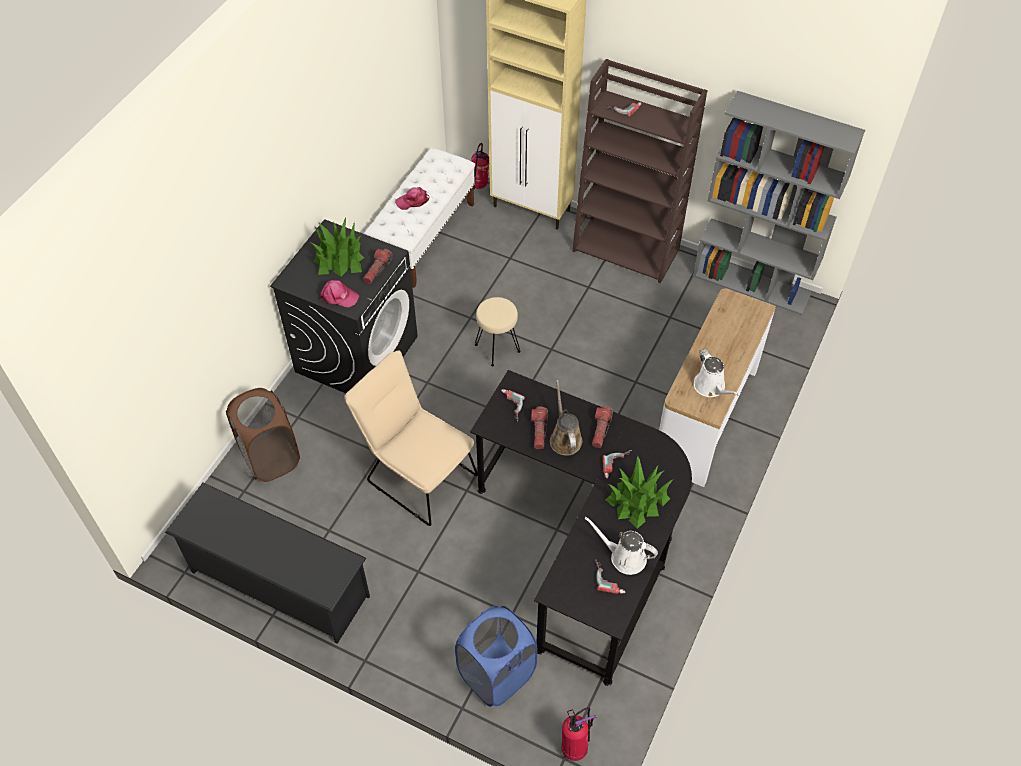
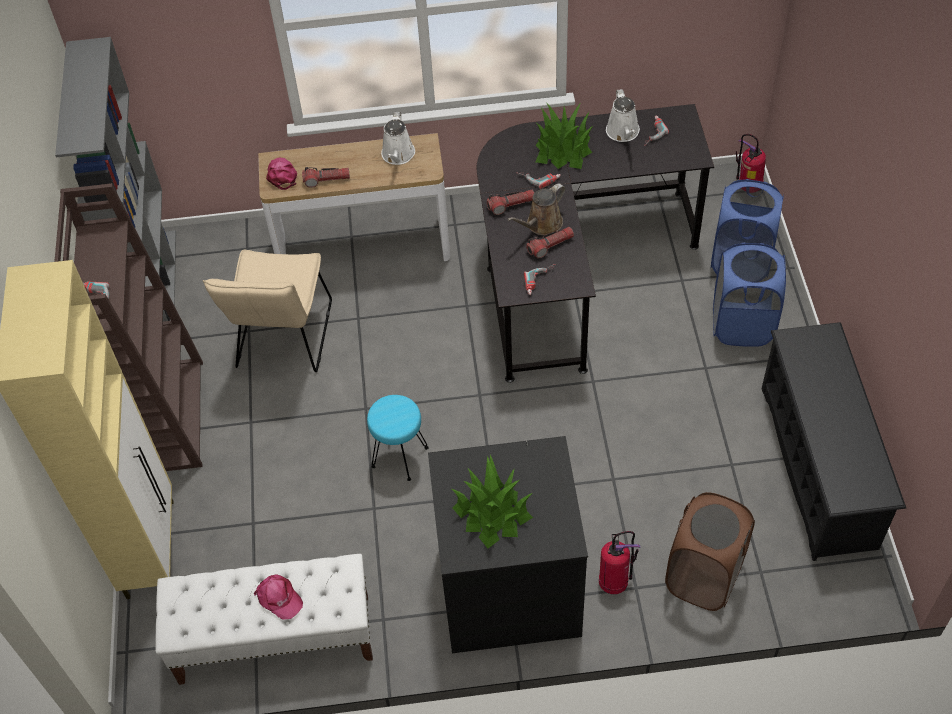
camera: 120 degrees left, 0 degrees up
pink cap [320,280,359,308] -> pink cap moved to [266,157,297,190]
beige chair [344,351,478,526] -> beige chair moved to [203,250,332,372]
flashlight [363,249,393,284] -> flashlight moved to [302,167,350,188]
fire extinguisher [471,143,489,189] -> fire extinguisher moved to [599,531,641,594]
beige stool [475,297,520,366] -> turquoise stool [367,395,428,481]
white watering can [694,349,739,397] -> white watering can turned 150 degrees clockwise [381,112,415,165]
none -> blue laundry basket [713,242,786,347]

